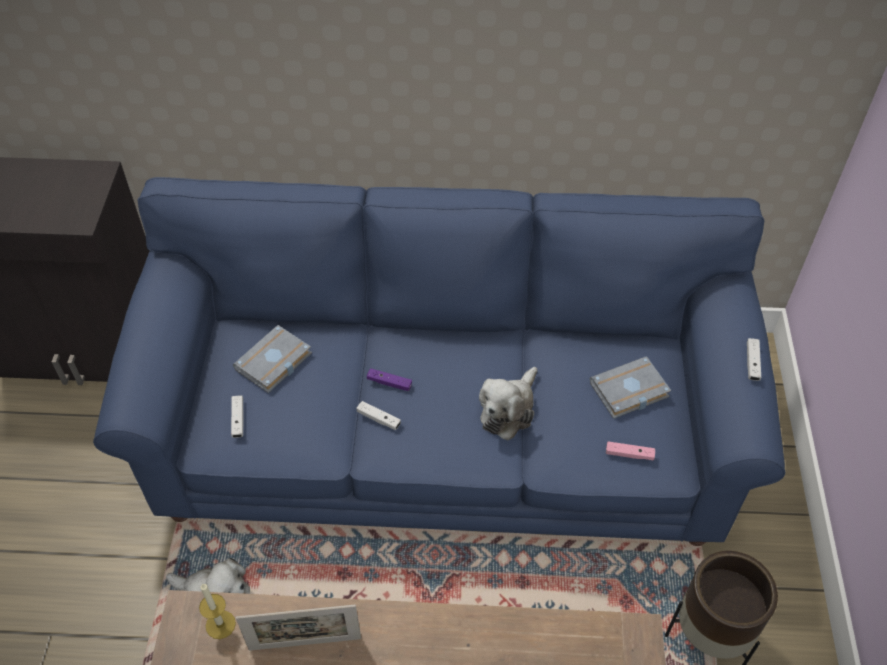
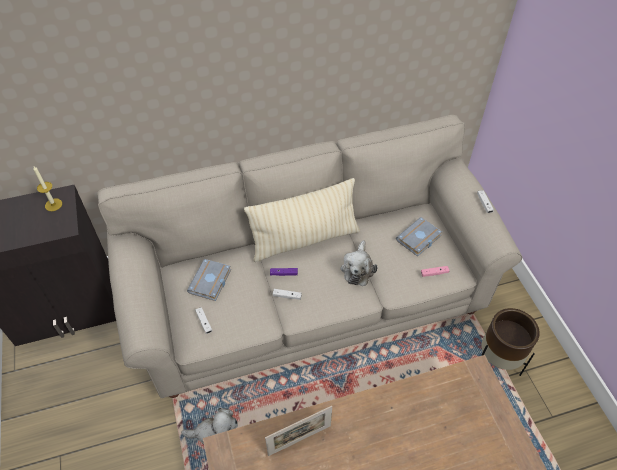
camera: 20 degrees left, 0 degrees up
blue sofa [93,177,786,546] -> beige sofa [97,115,522,398]
candle [199,584,236,639] -> candle moved to [33,166,62,211]
none -> beige pillow [244,178,360,262]

